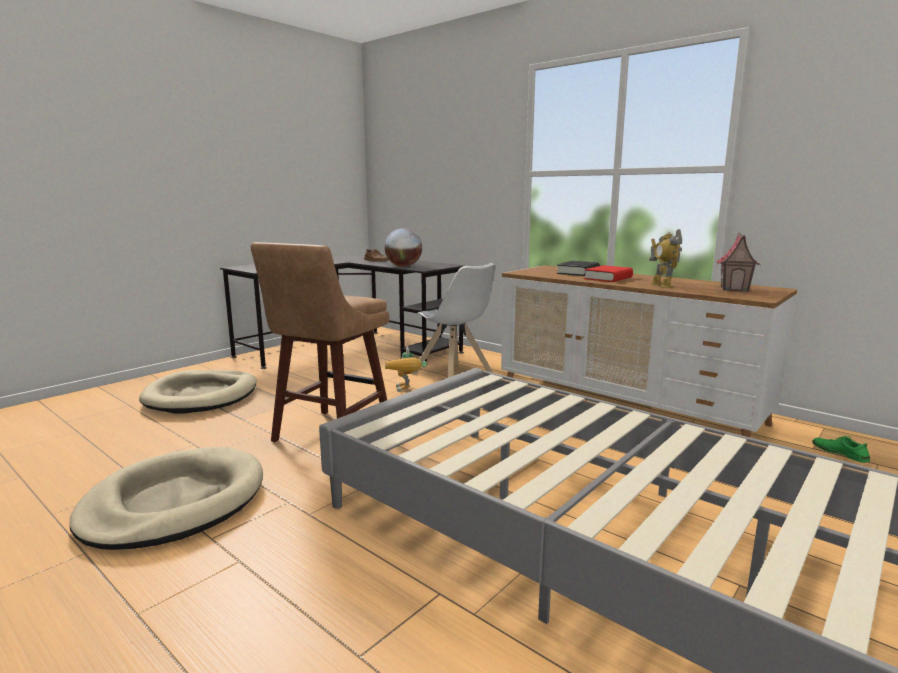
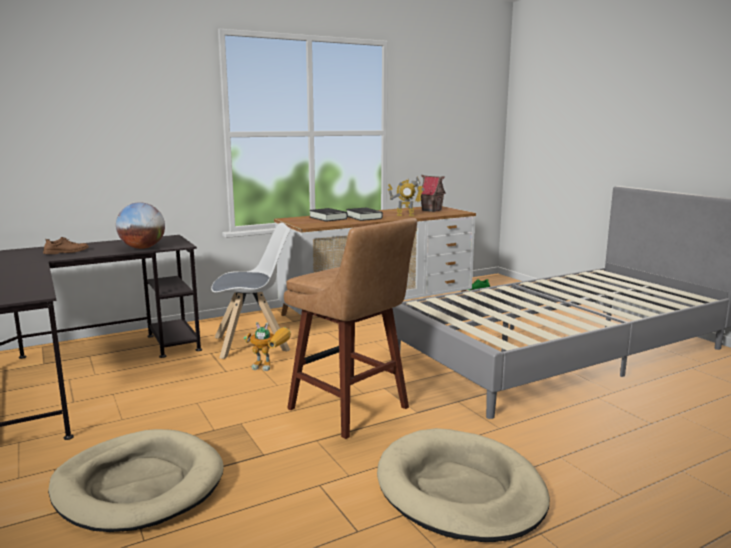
camera: 70 degrees left, 0 degrees up
red book [584,265,633,282] -> black book [346,208,383,221]

